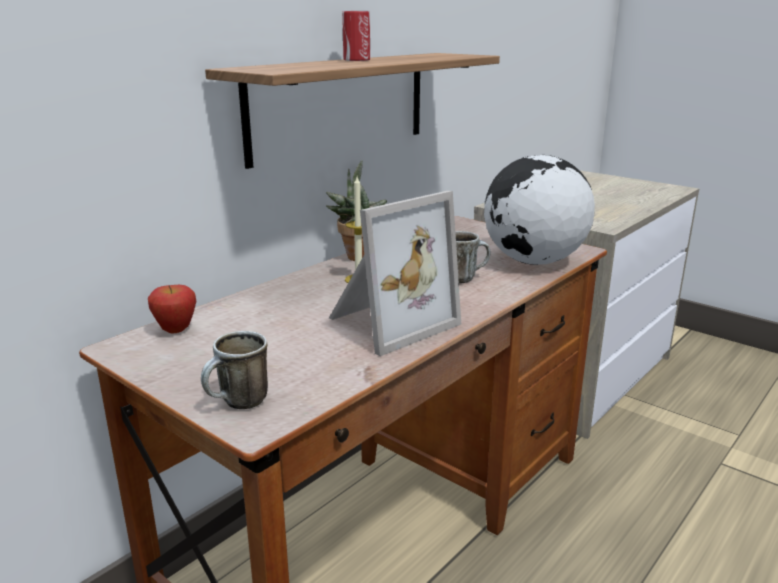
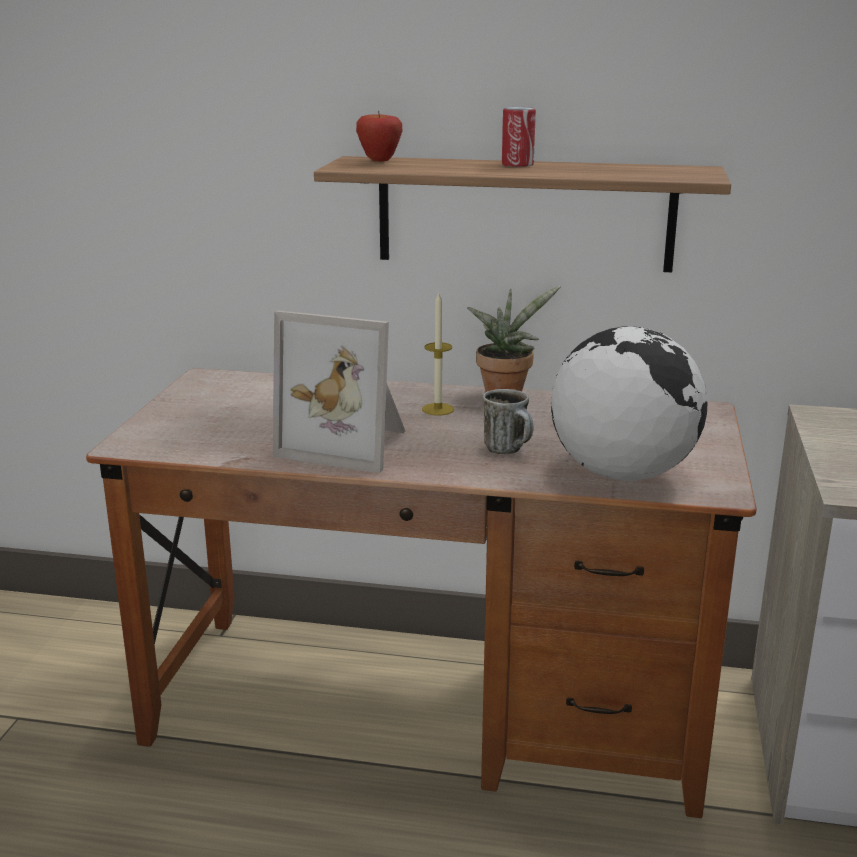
camera: 60 degrees right, 0 degrees up
apple [148,285,196,333] -> apple moved to [356,111,403,161]
mug [201,331,268,409] -> none

